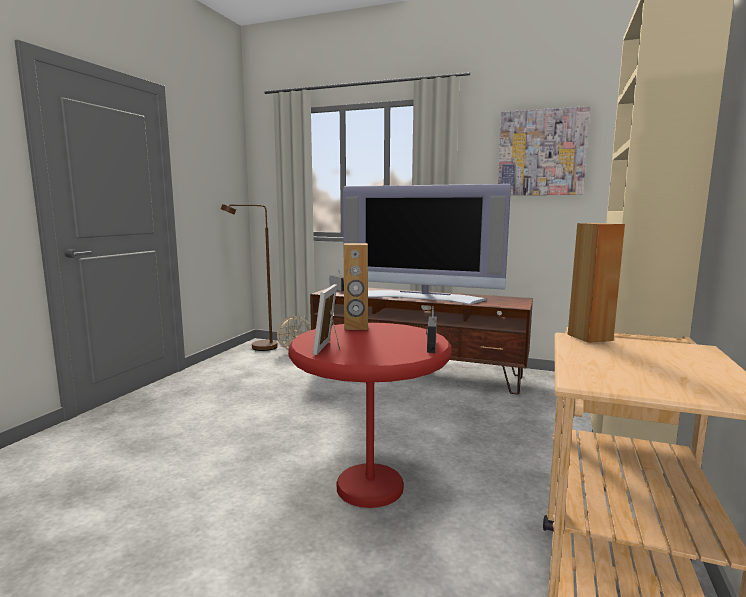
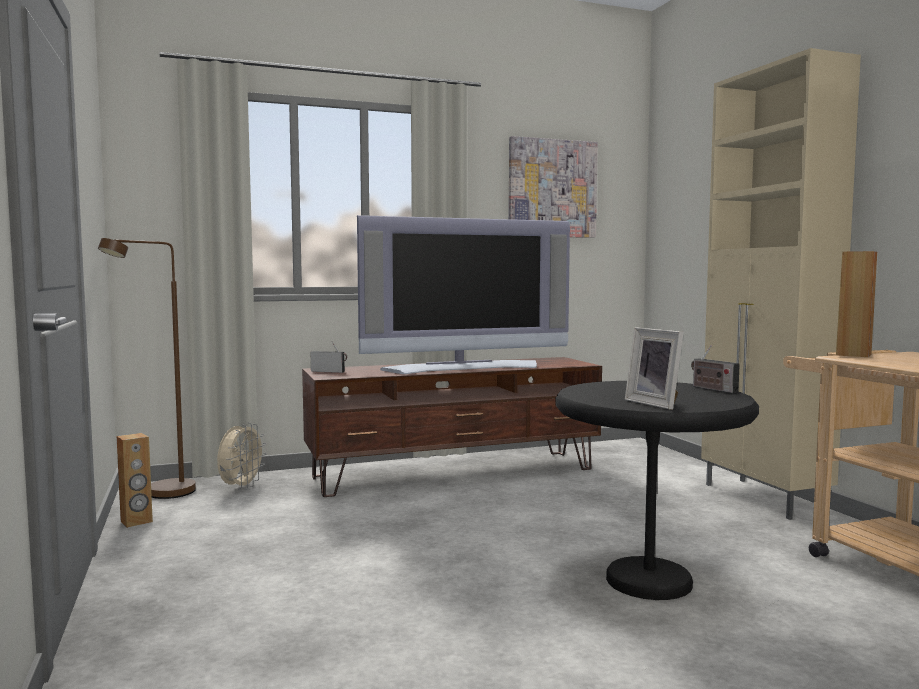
camera: 40 degrees left, 5 degrees down
red side table [288,323,451,508] -> black side table [555,381,759,600]
brown speaker [344,243,368,330] -> brown speaker moved to [117,433,153,528]

